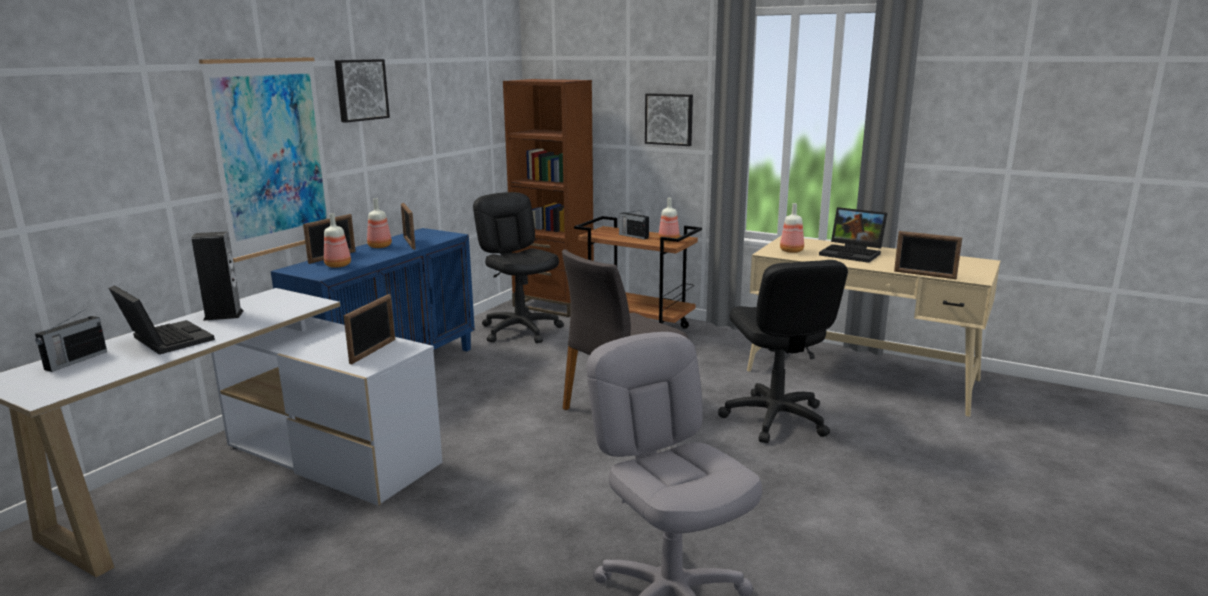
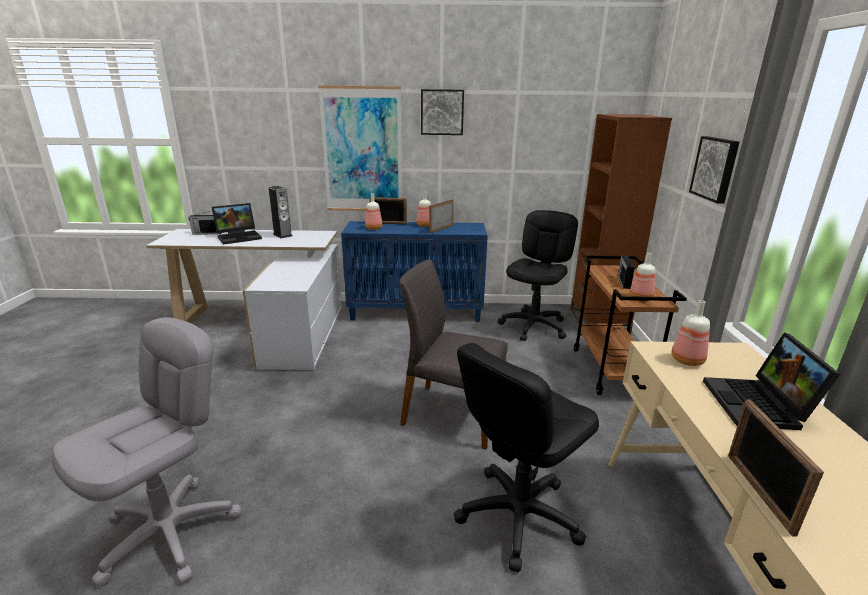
camera: 60 degrees right, 5 degrees up
laptop [109,285,215,355] -> laptop turned 45 degrees clockwise [212,203,262,245]
picture frame [344,294,395,364] -> none

